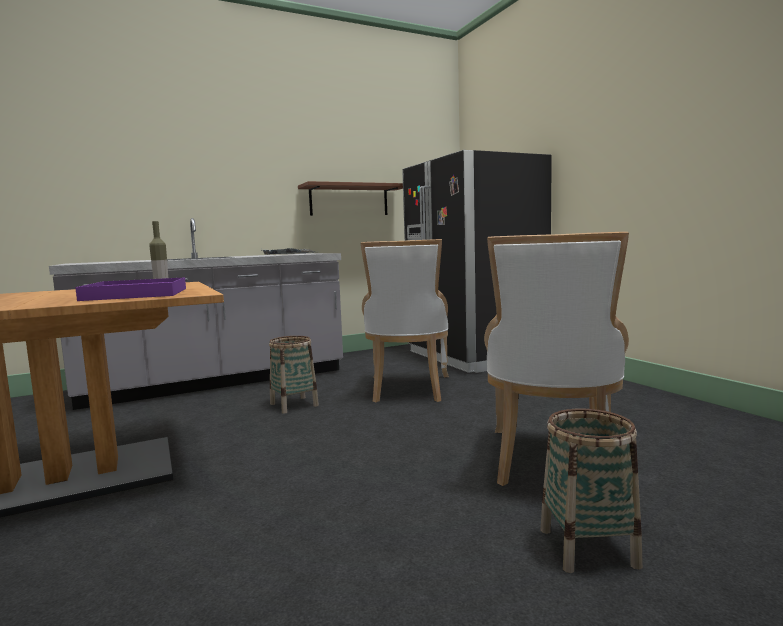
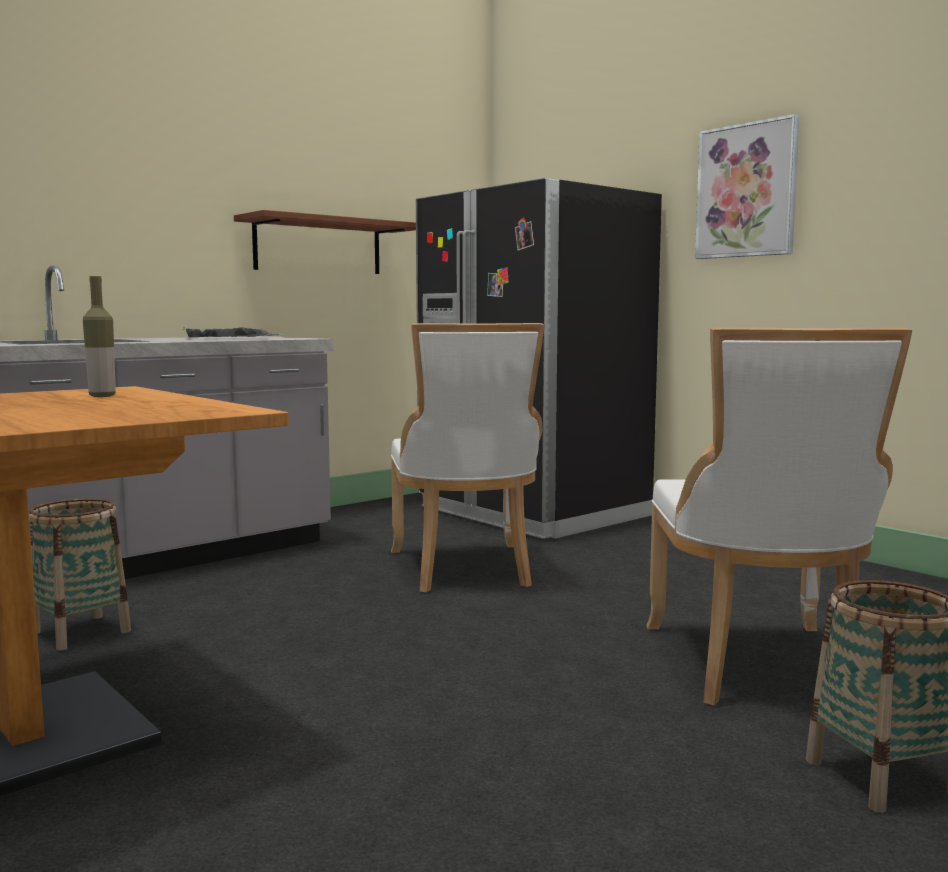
camera: 15 degrees left, 0 degrees up
purple tray [75,277,186,301] -> none
basket [269,336,319,414] -> basket moved to [29,498,131,651]
none -> picture [695,114,800,259]

